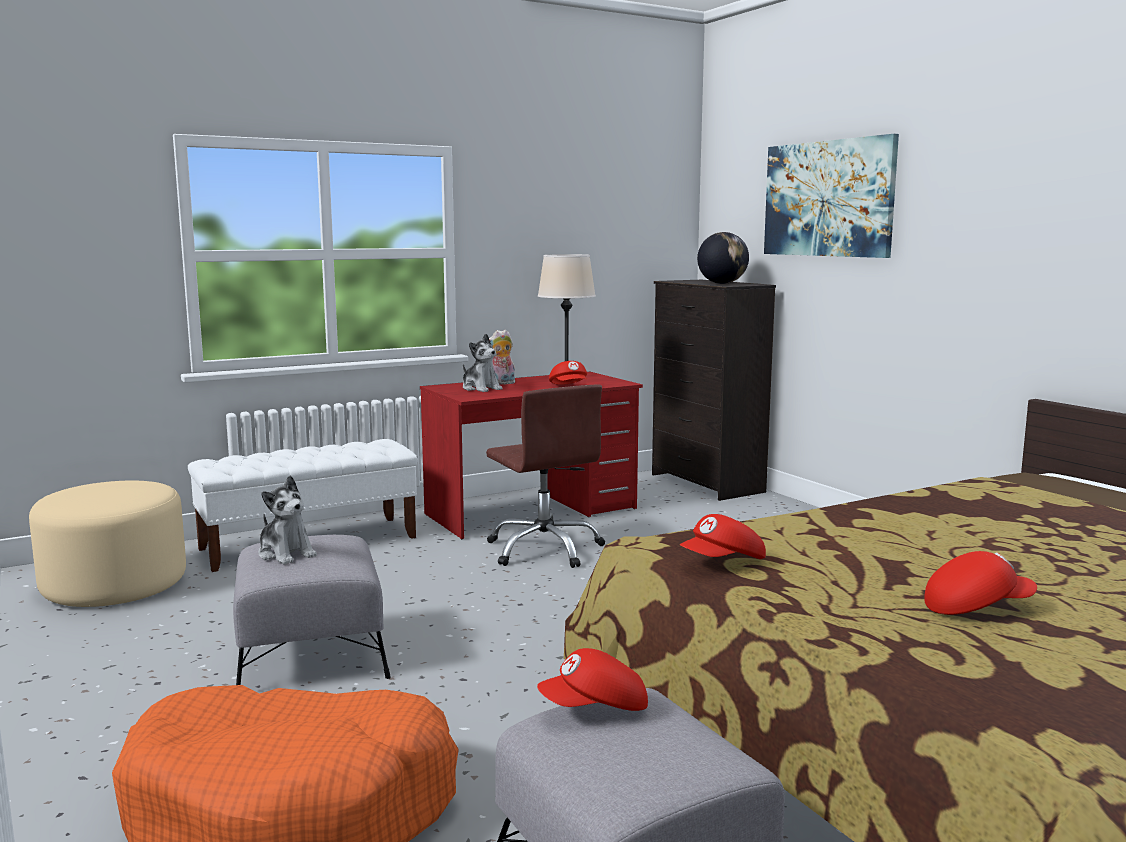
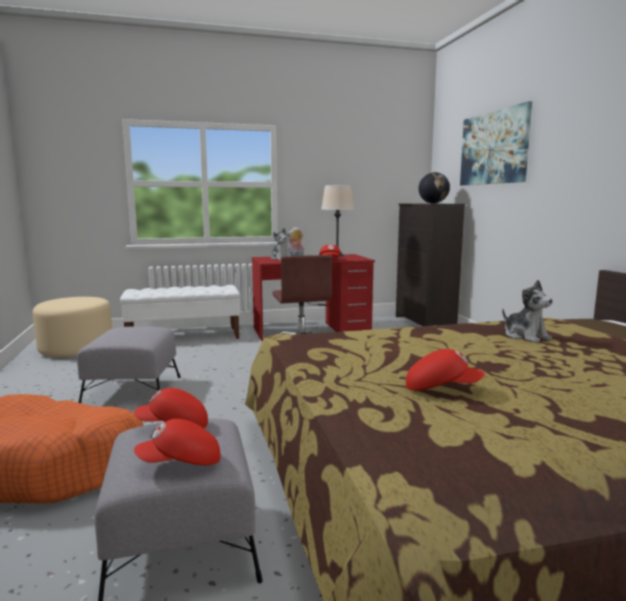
camera: 15 degrees right, 0 degrees up
plush toy [258,476,317,565] -> plush toy moved to [502,280,553,343]
red cap [680,514,766,559] -> red cap moved to [134,419,221,465]

